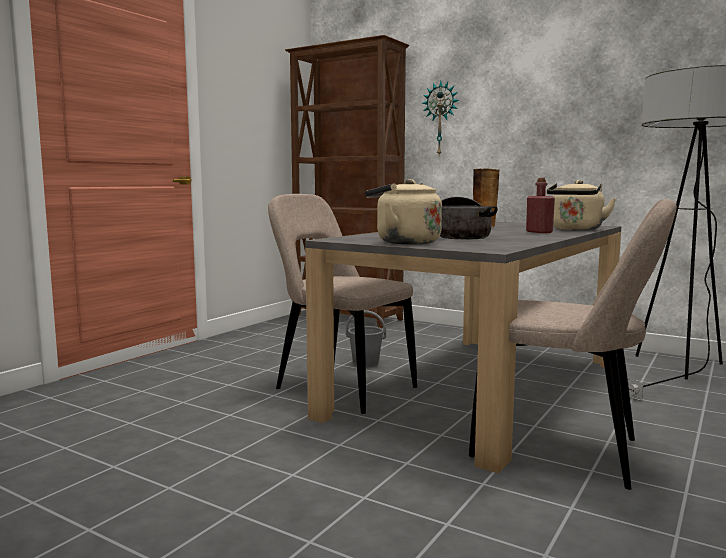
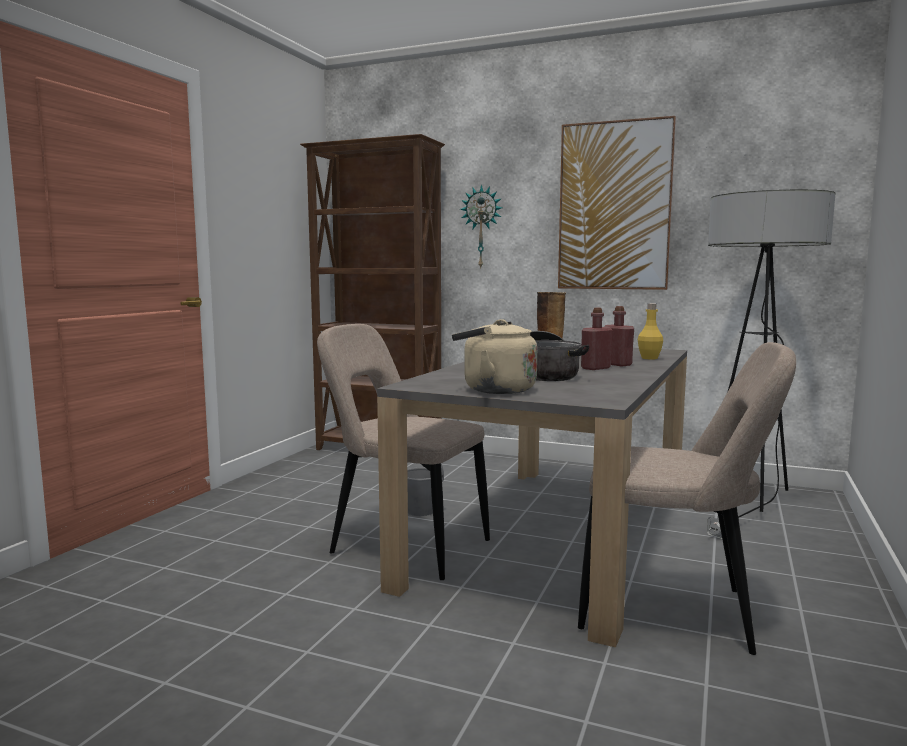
camera: 10 degrees left, 0 degrees up
beige kettle [547,180,616,230] -> yellow bottle [638,303,663,359]
none -> picture [558,116,676,290]
none -> red bottle [581,308,612,370]

